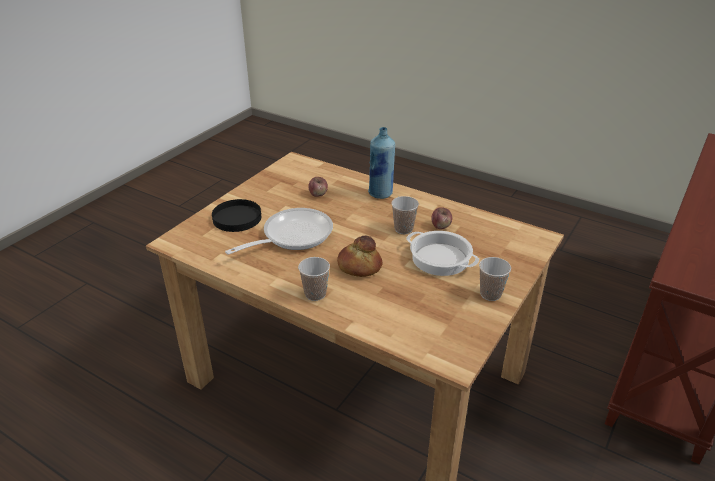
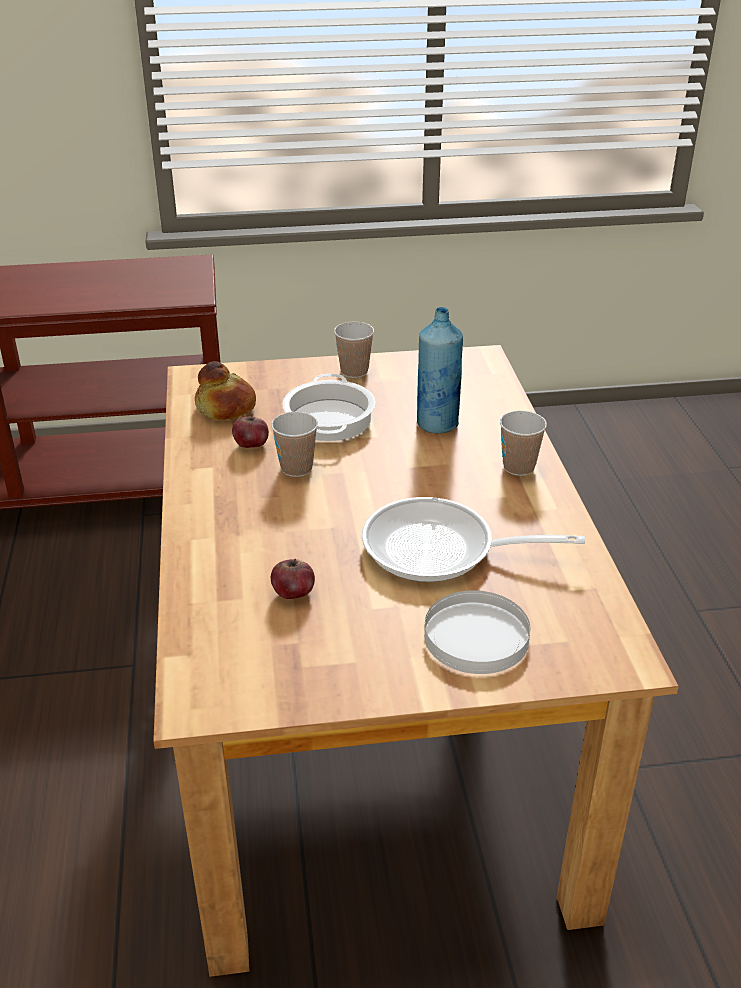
camera: 130 degrees left, 0 degrees up
black plate [212,199,261,232] -> white plate [424,590,530,674]
bread [337,236,383,277] -> bread moved to [195,361,256,420]
blue bottle [368,127,395,199] -> blue bottle moved to [417,307,463,434]

